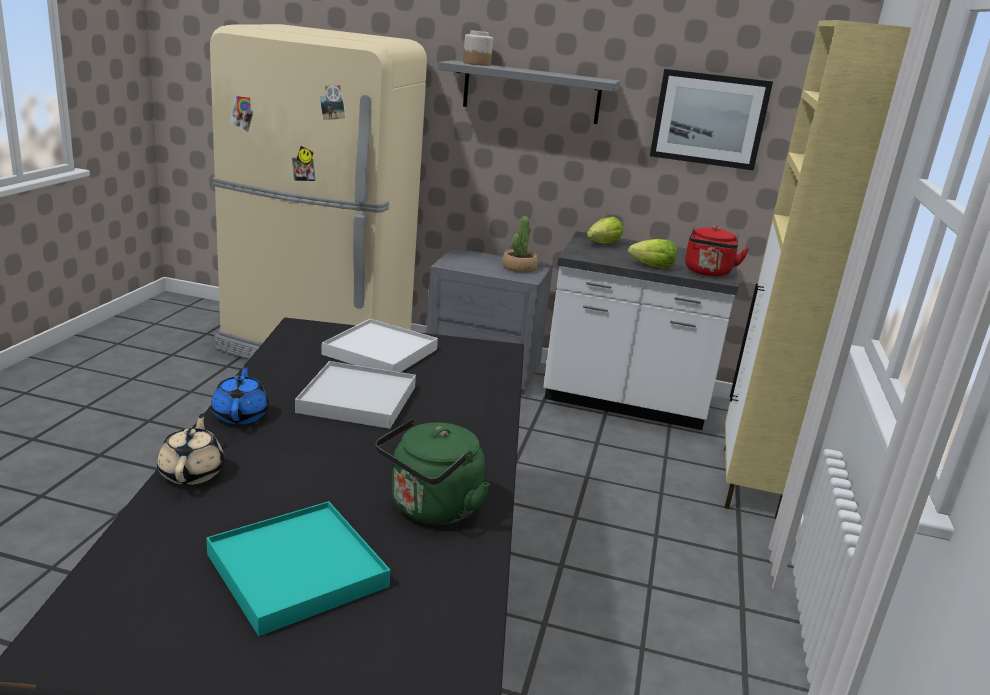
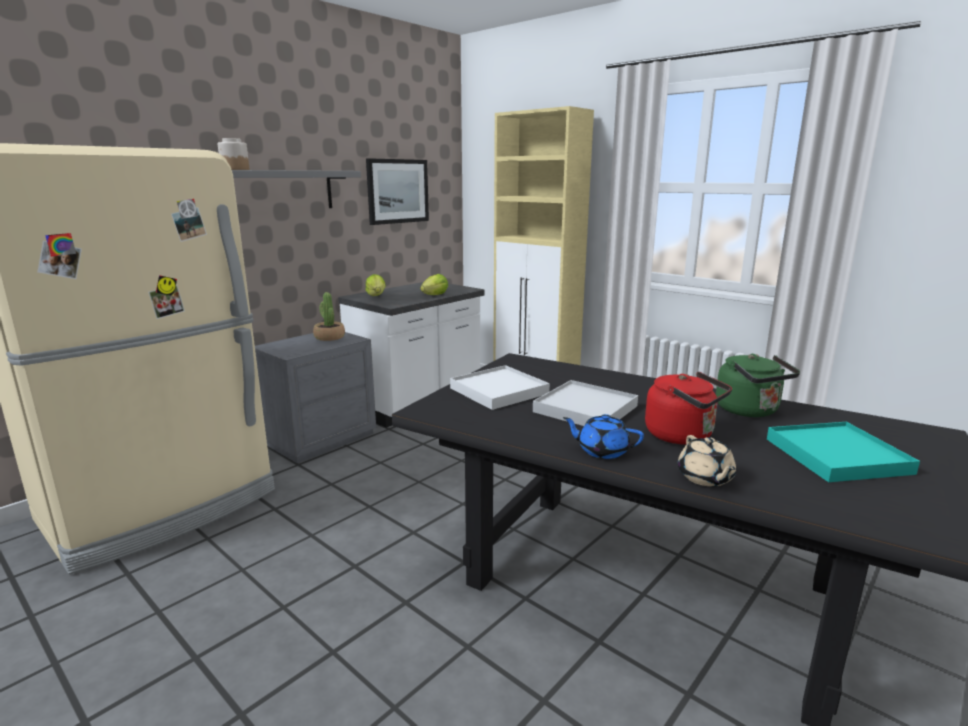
camera: 60 degrees left, 5 degrees down
beige teapot [157,414,225,485] -> beige teapot turned 120 degrees counterclockwise [678,435,736,487]
red kettle [685,226,749,277] -> red kettle moved to [645,372,732,445]

